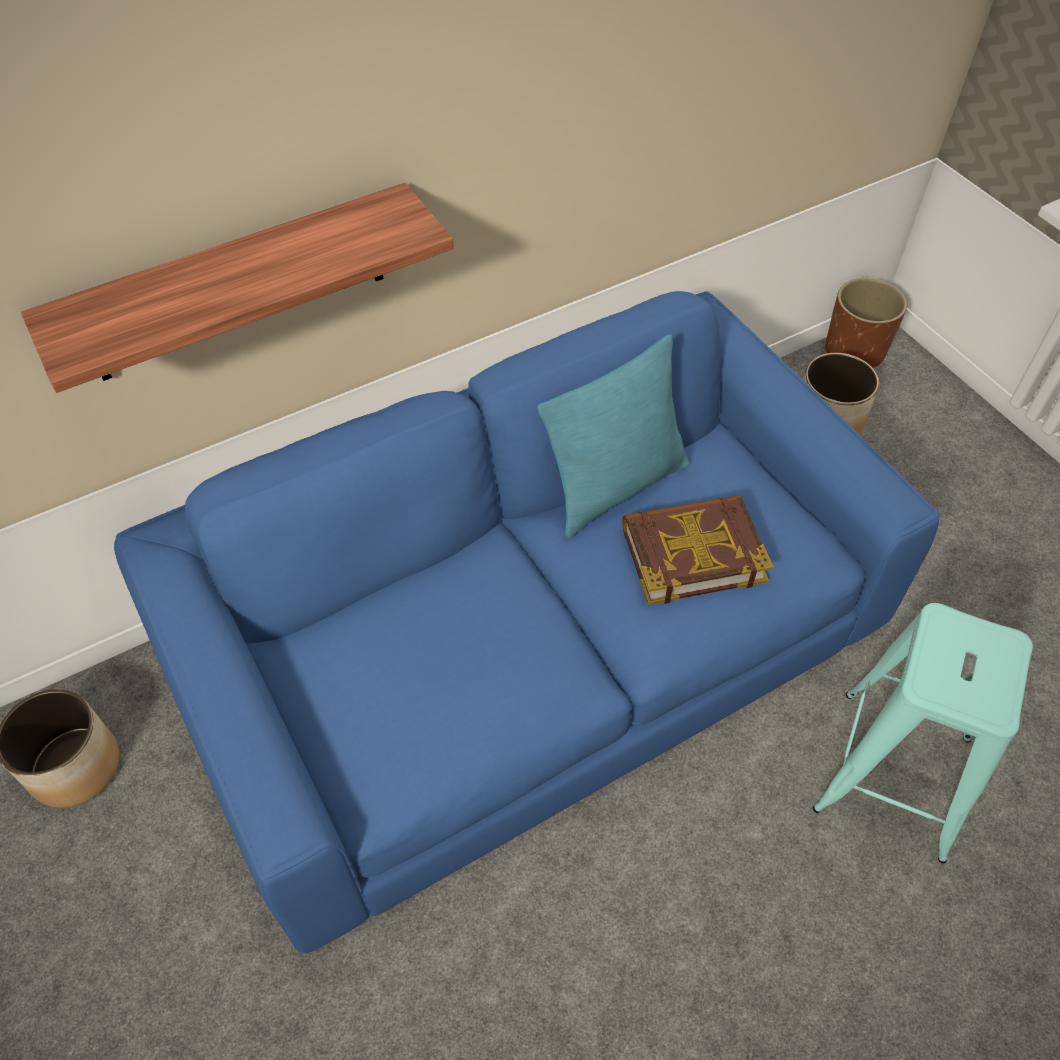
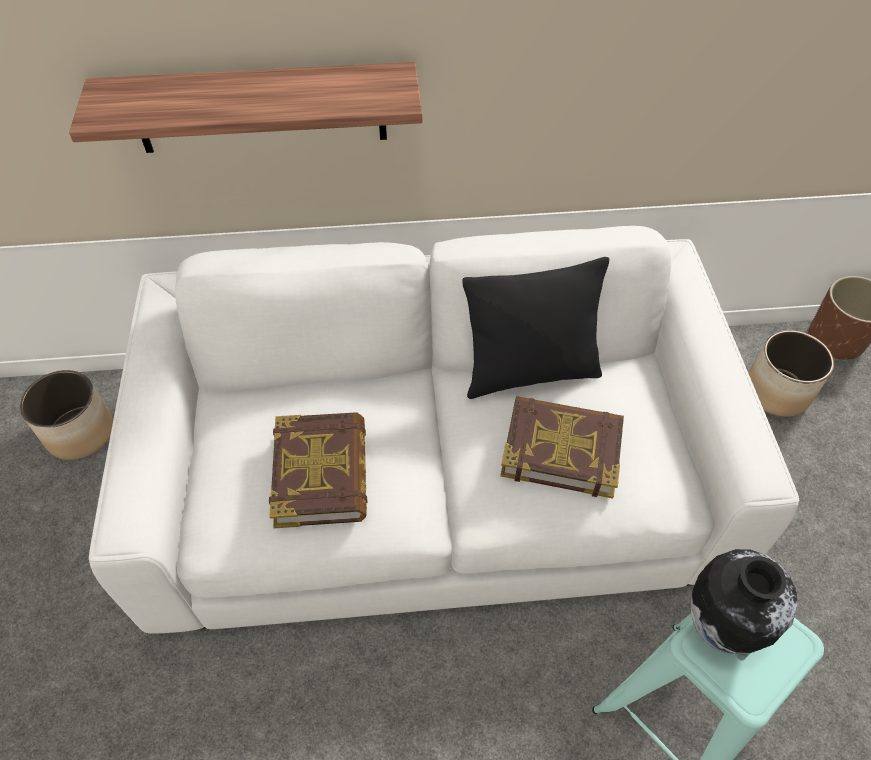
camera: 25 degrees right, 0 degrees up
blue sofa [114,291,939,953] -> white sofa [89,226,799,634]
turquoise pillow [537,335,689,538] -> black pillow [462,257,609,399]
none -> book [269,412,367,528]
none -> vase [691,549,798,654]

